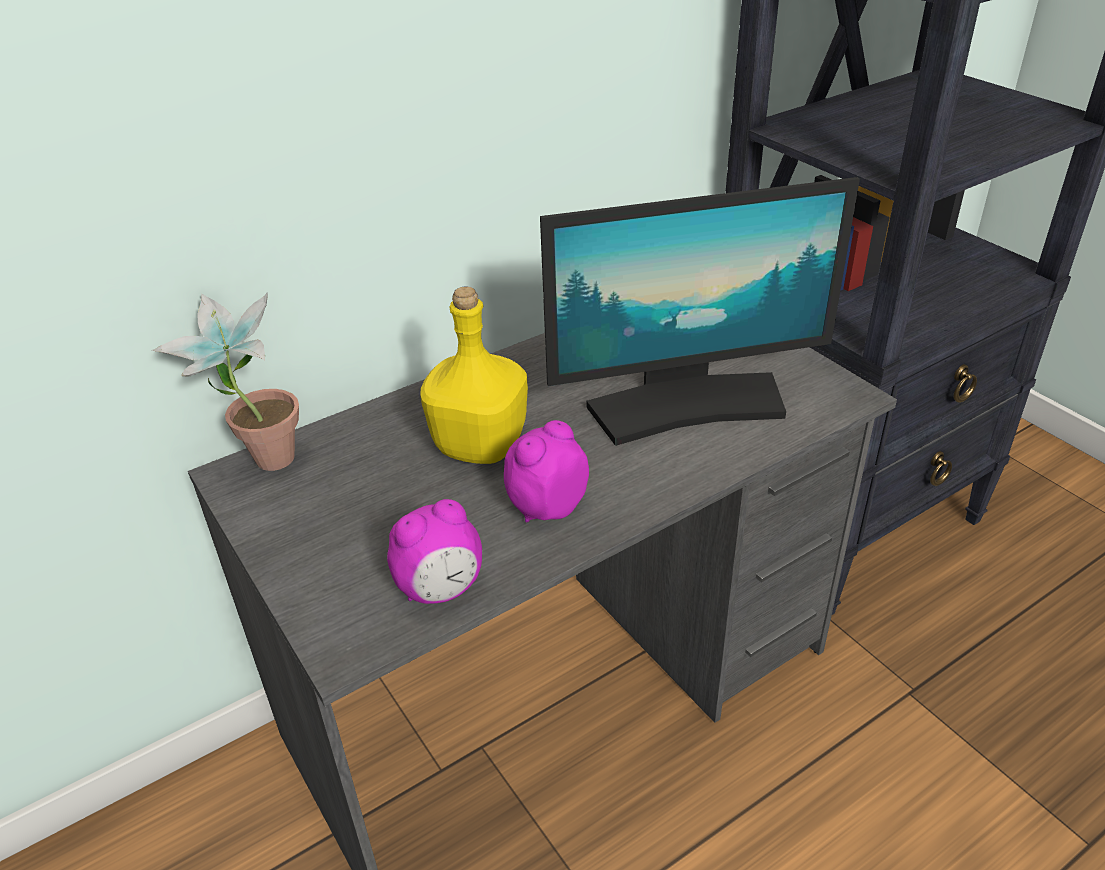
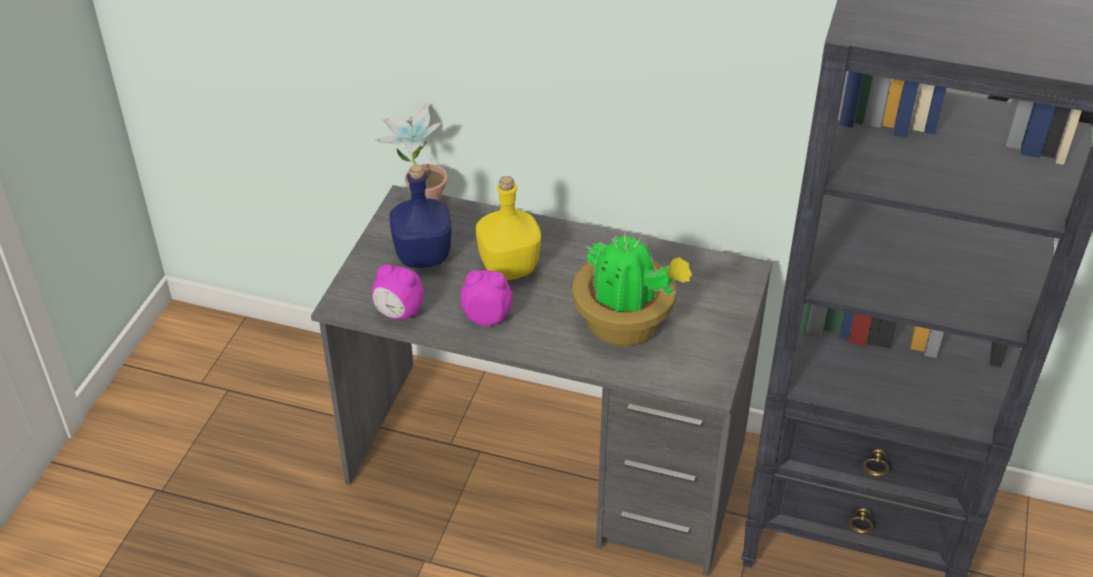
camera: 50 degrees right, 5 degrees up
monitor [540,177,860,446] -> potted plant [572,229,692,346]
none -> blue bottle [390,165,452,268]

